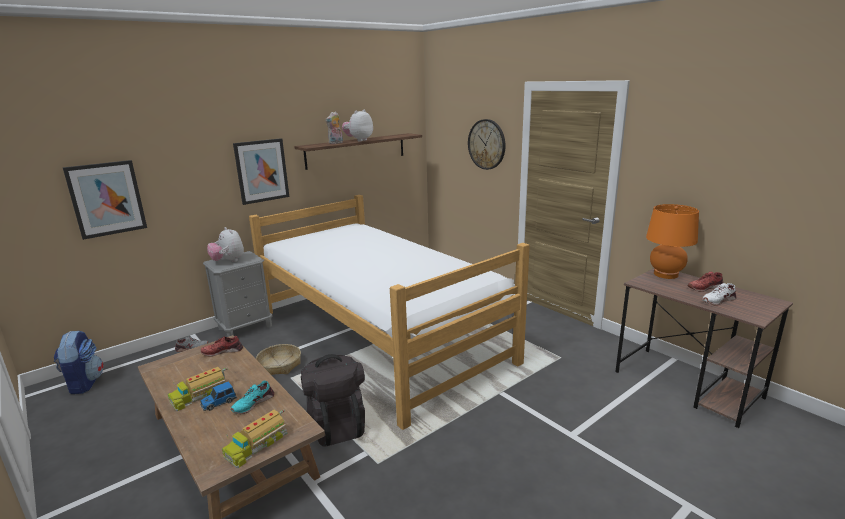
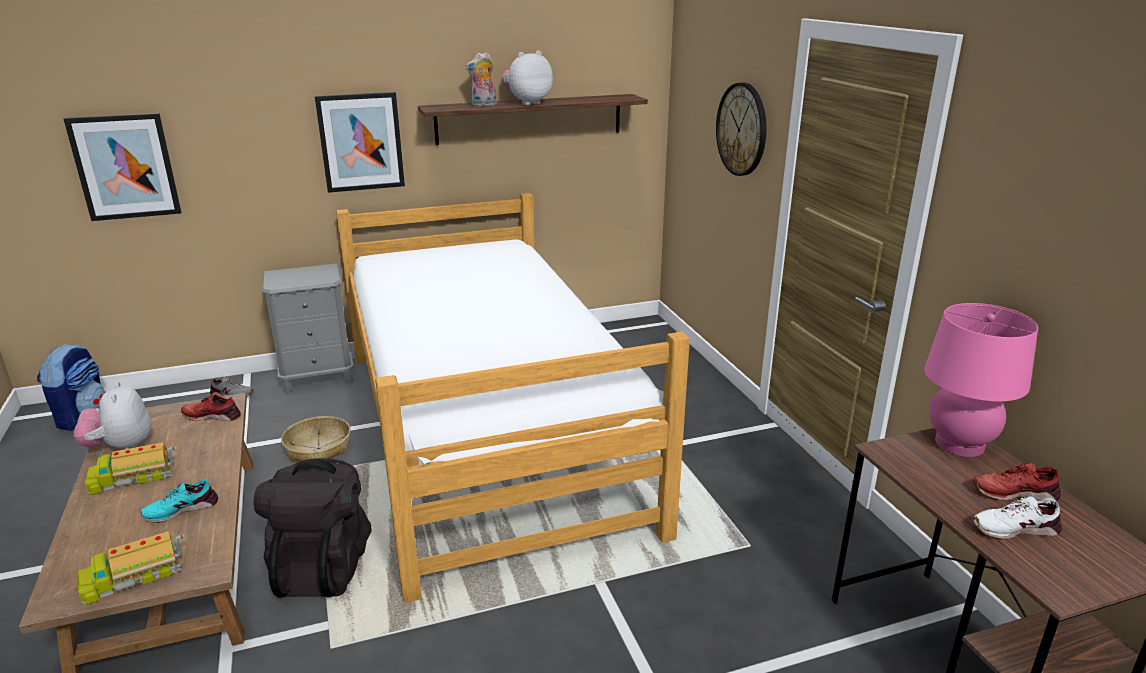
camera: 20 degrees right, 5 degrees up
toy car [200,381,237,411] -> none
plush toy [207,227,244,262] -> plush toy moved to [74,382,151,450]
orange table lamp [646,204,699,279] -> pink table lamp [924,303,1038,457]

